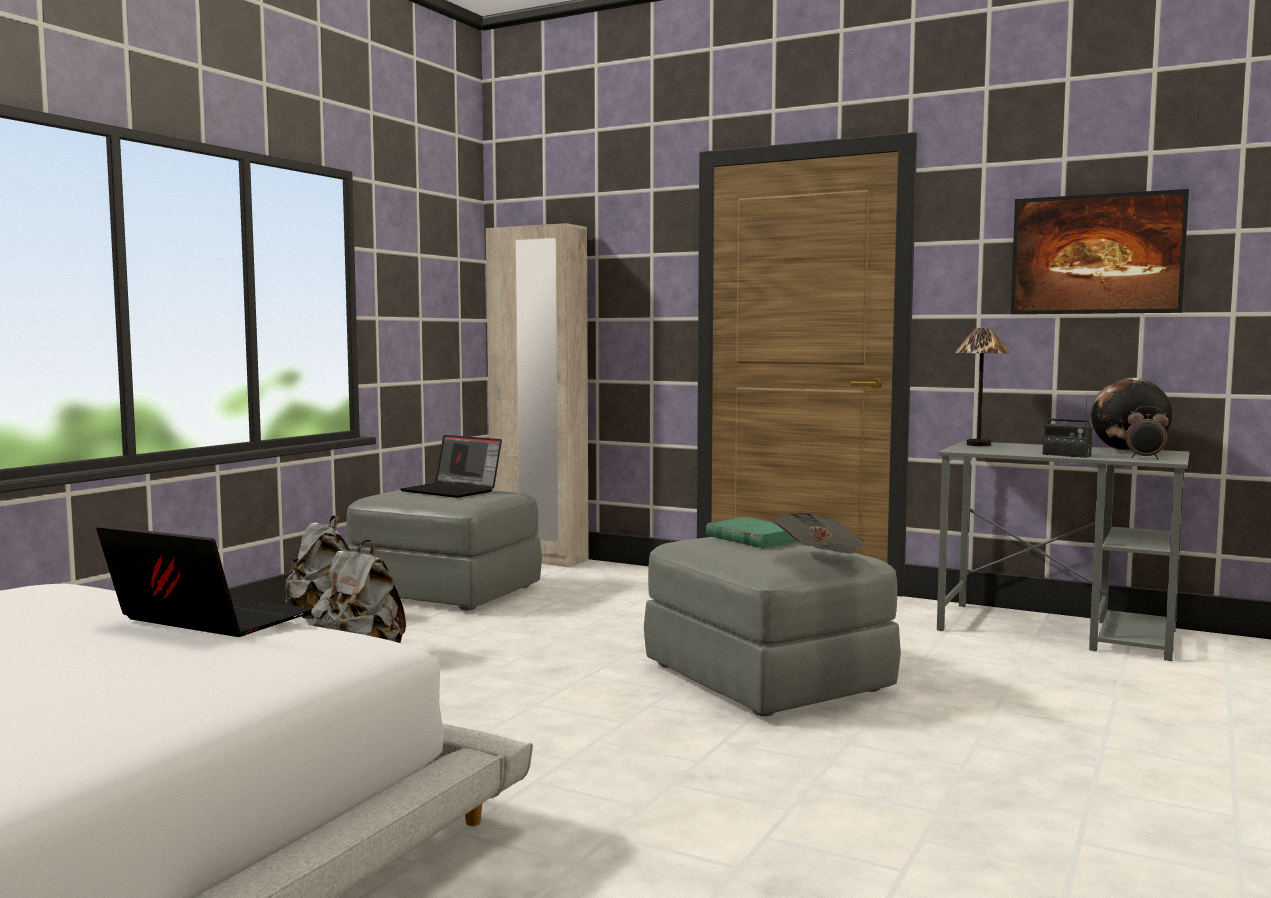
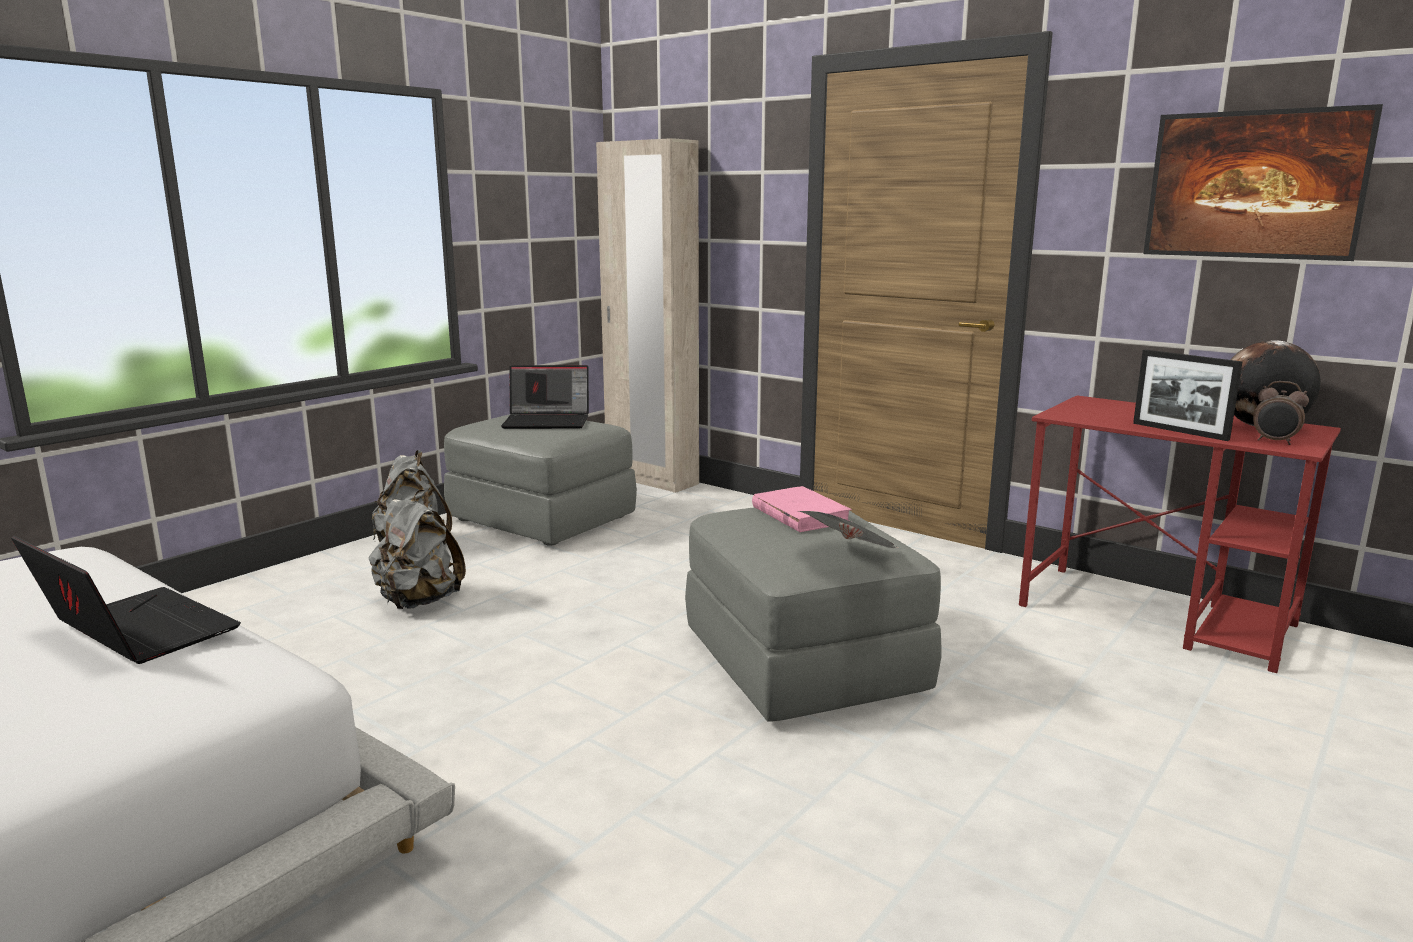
camera: 10 degrees right, 10 degrees up
laptop [400,435,502,498] -> laptop turned 45 degrees counterclockwise [501,365,589,429]
green book [706,517,800,548] -> pink book [752,486,852,532]
grey desk [937,441,1189,661] -> red desk [1019,396,1341,673]
table lamp [954,328,1010,446] -> none
radio [1043,398,1093,458] -> picture frame [1133,349,1242,441]

